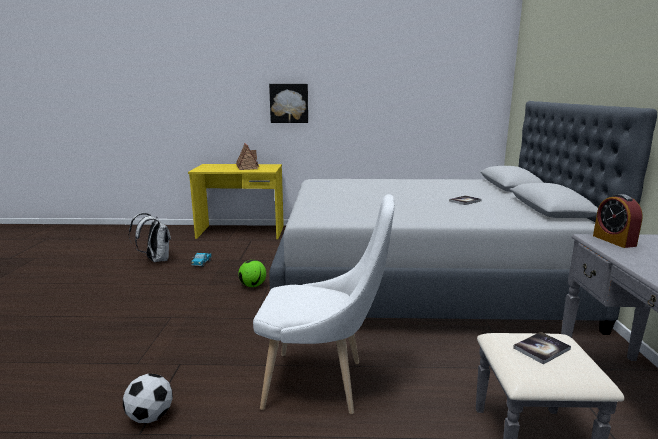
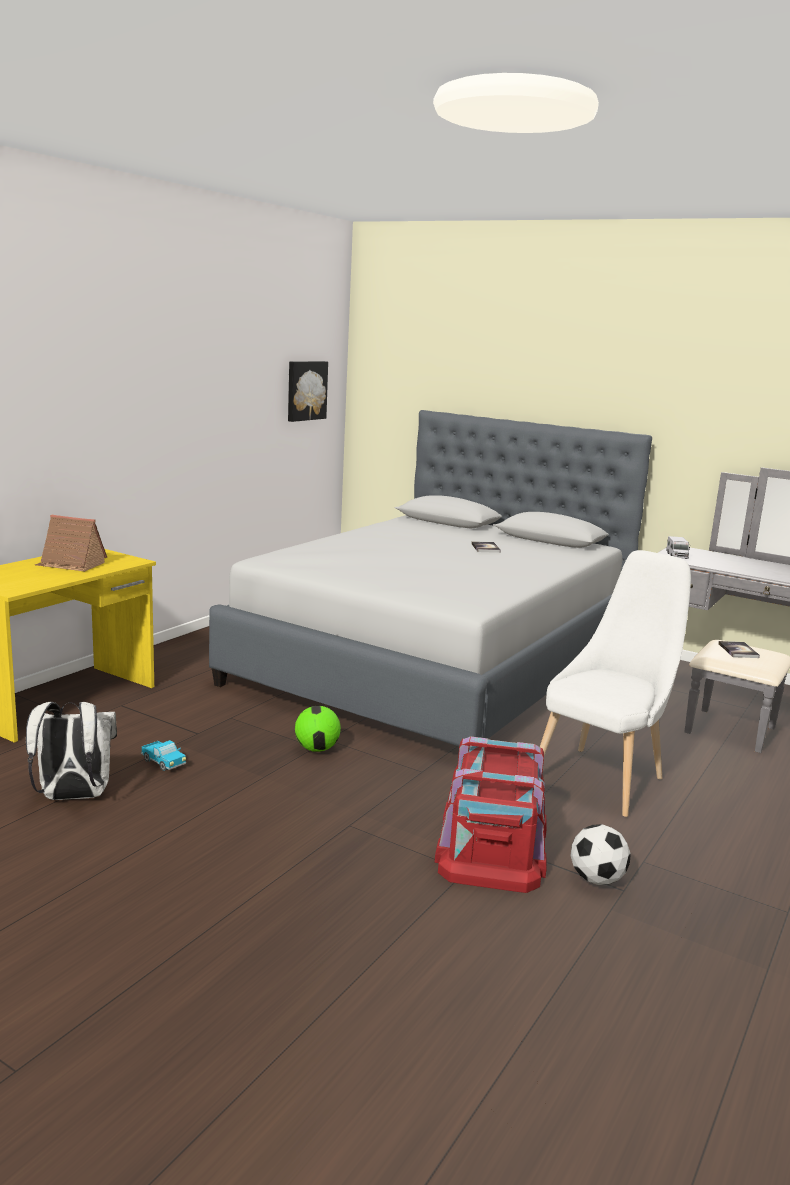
camera: 60 degrees left, 0 degrees up
picture [269,84,308,123] -> picture moved to [288,361,328,422]
alarm clock [593,194,643,248] -> toy truck [666,536,690,559]
none -> red storage box [435,737,547,893]

